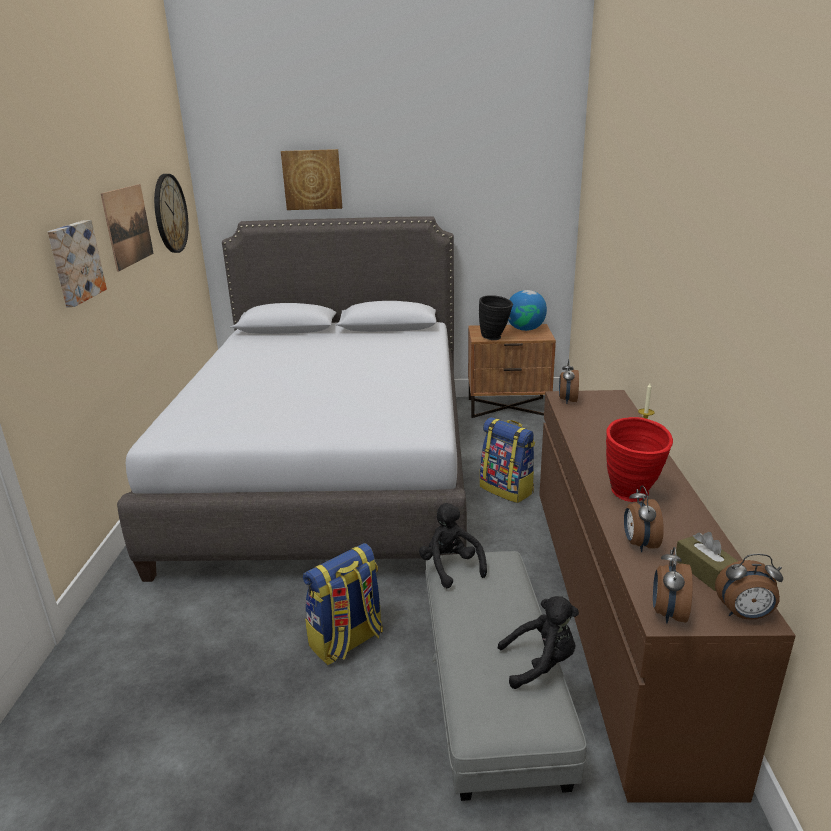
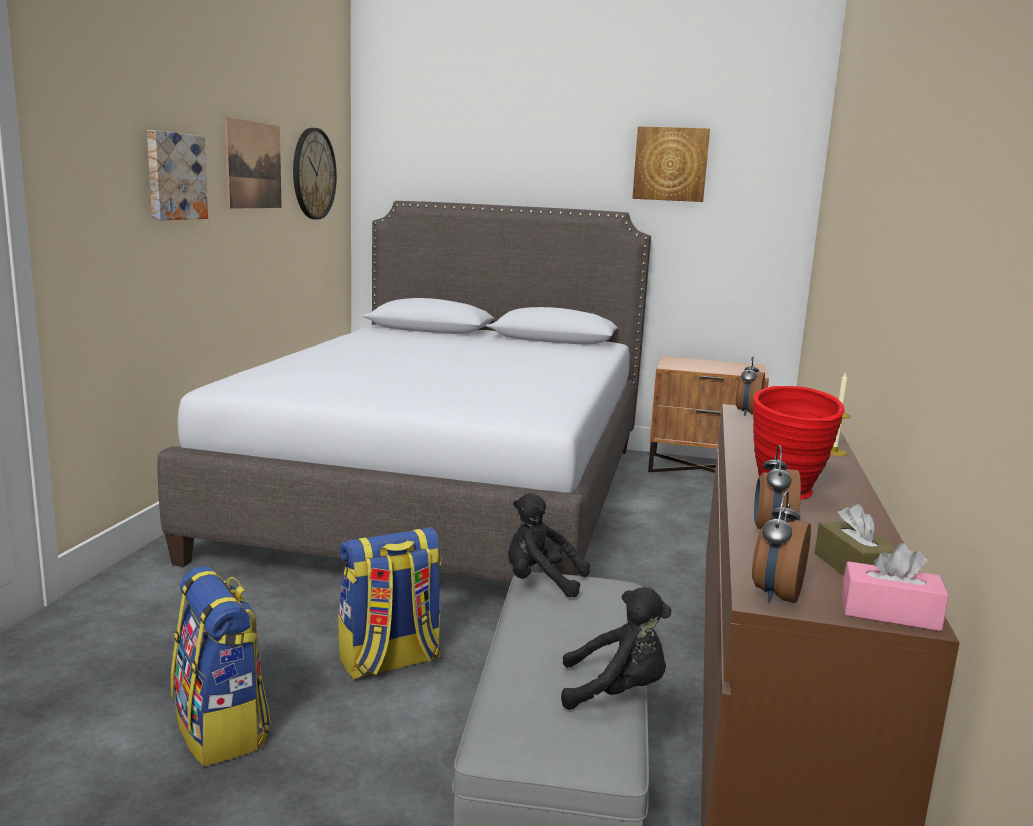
camera: 10 degrees right, 10 degrees down
picture [281,149,342,210] -> picture moved to [632,126,710,202]
black plush toy [419,503,487,588] -> black plush toy turned 60 degrees counterclockwise [508,493,590,597]
black vase [479,295,513,340] -> none
backpack [480,417,535,503] -> backpack moved to [171,566,271,767]
globe [508,290,547,331] -> none
alarm clock [715,554,783,620] -> pink tissue box [842,543,949,631]

